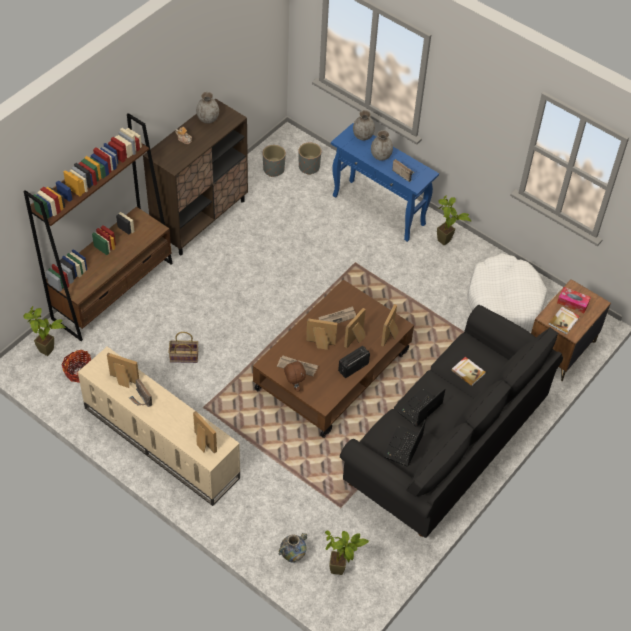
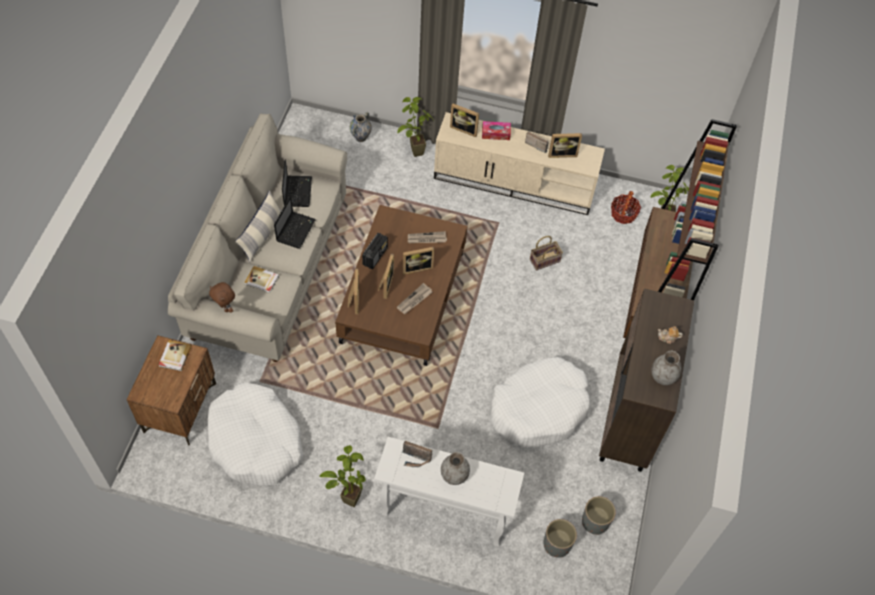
camera: 155 degrees right, 5 degrees up
brown plush toy [284,360,306,392] -> brown plush toy moved to [209,282,235,313]
potted plant [325,530,369,575] -> potted plant moved to [398,97,434,157]
blue console table [331,123,439,242] -> white console table [374,437,524,547]
black sofa [340,305,563,538] -> beige sofa [168,113,347,362]
grey vase [353,110,375,140] -> none
tissue box [557,287,591,313] -> tissue box moved to [482,121,511,140]
none -> pillow [236,190,282,263]
none -> white dog bed [489,357,590,447]

